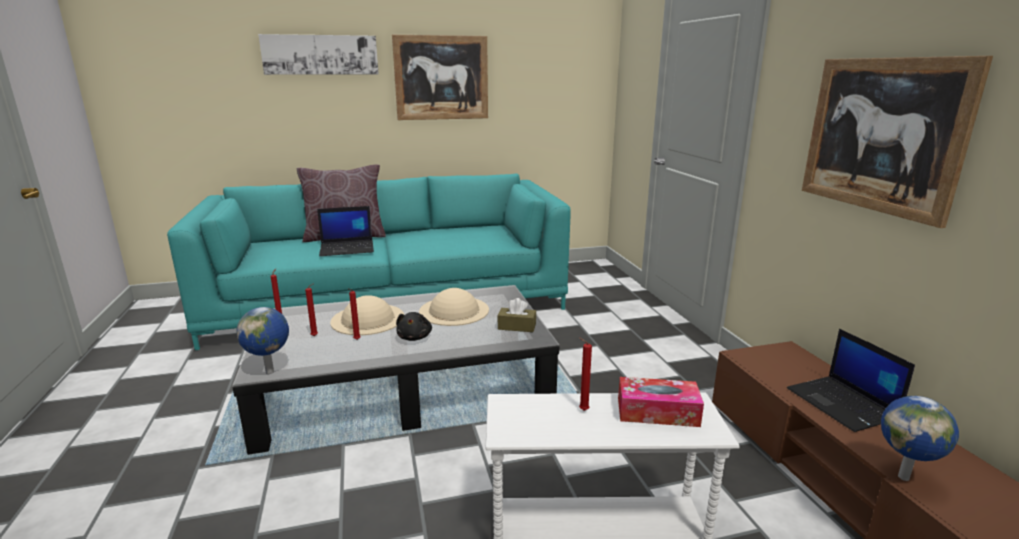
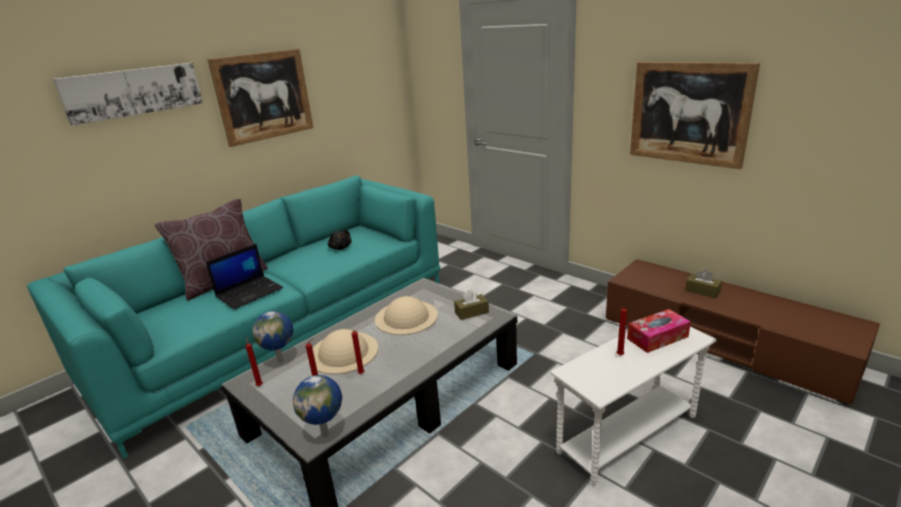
camera: 30 degrees left, 5 degrees up
black plush toy [396,312,432,341] -> black plush toy moved to [328,230,352,250]
laptop [787,329,915,432] -> brown tissue box [685,270,722,298]
globe [881,396,959,481] -> globe moved to [253,311,293,363]

